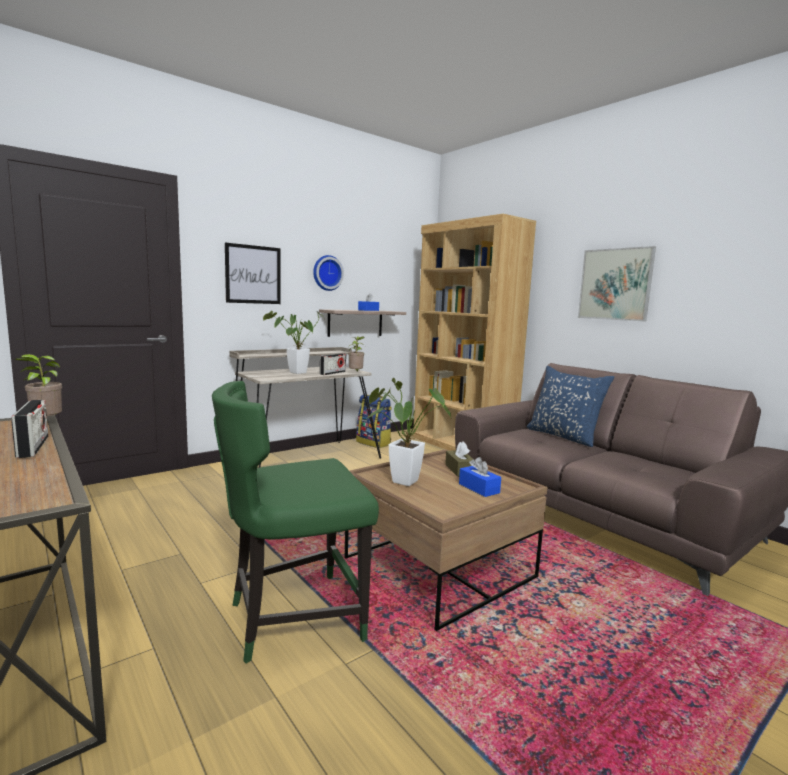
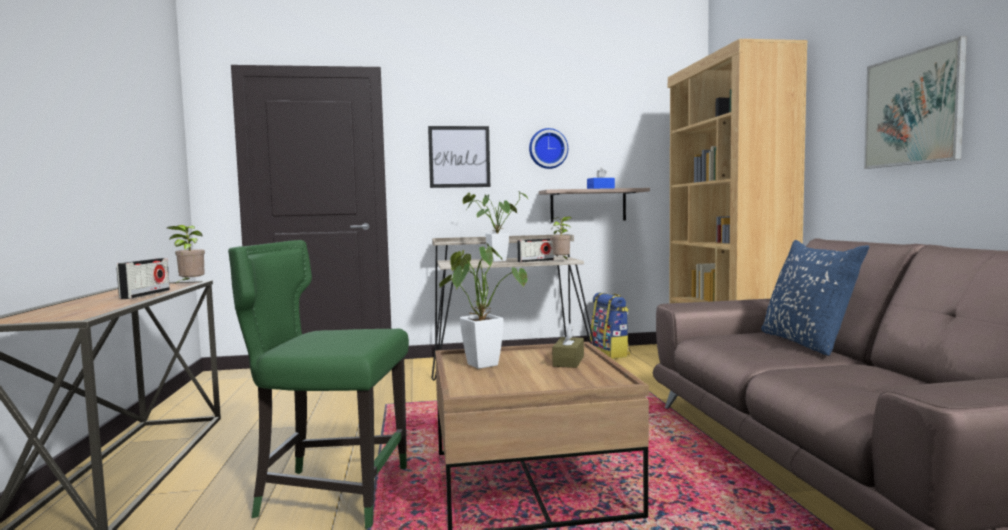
camera: 30 degrees right, 5 degrees down
blue tissue box [459,457,501,497] -> none

